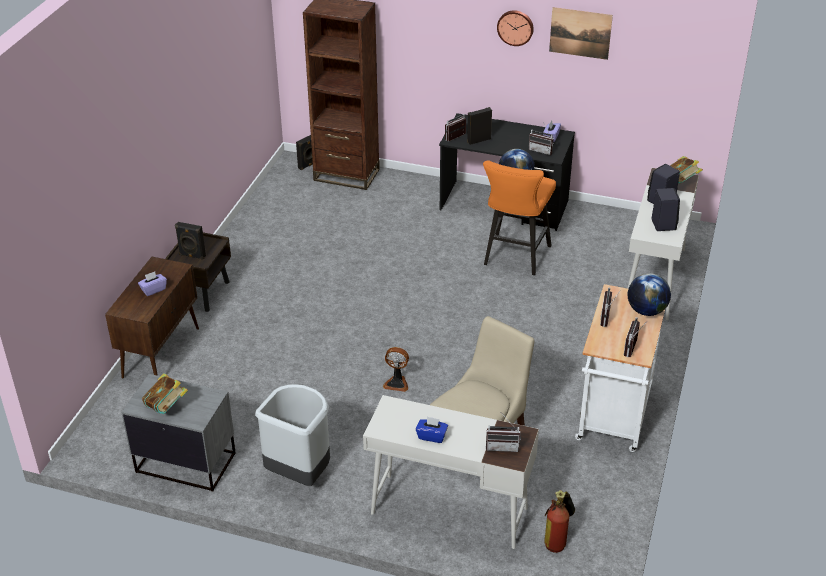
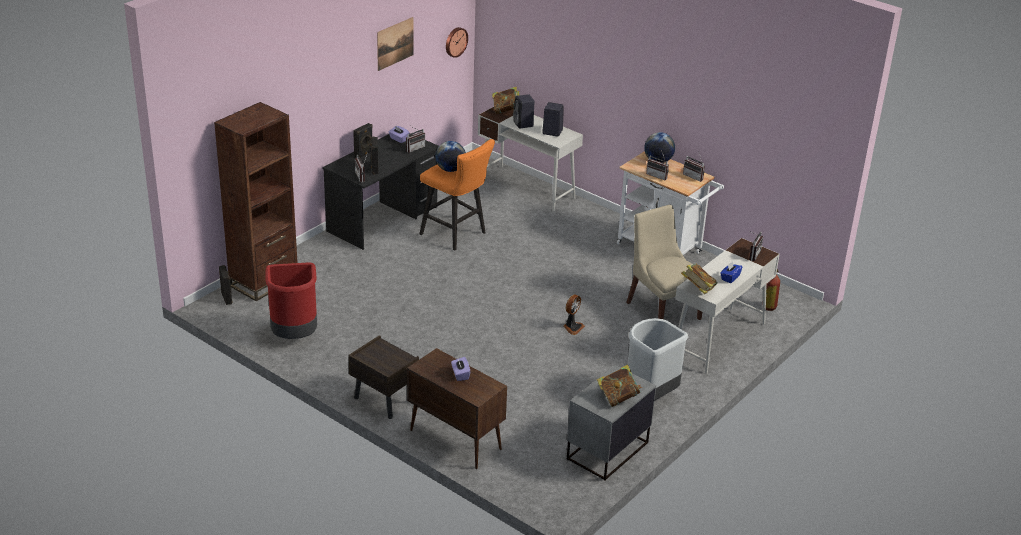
camera: 70 degrees left, 5 degrees down
black speaker [175,222,206,260] -> black speaker moved to [353,123,373,158]
wall clock [497,10,534,46] -> wall clock moved to [446,27,468,58]
none -> red trash can [266,263,317,339]
none -> book [681,264,718,294]

